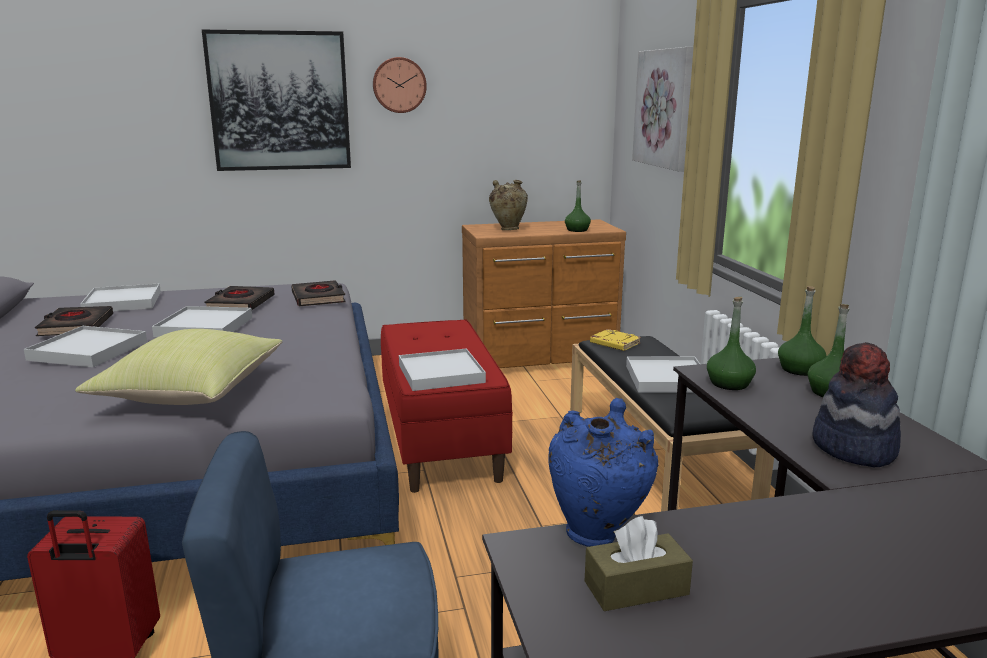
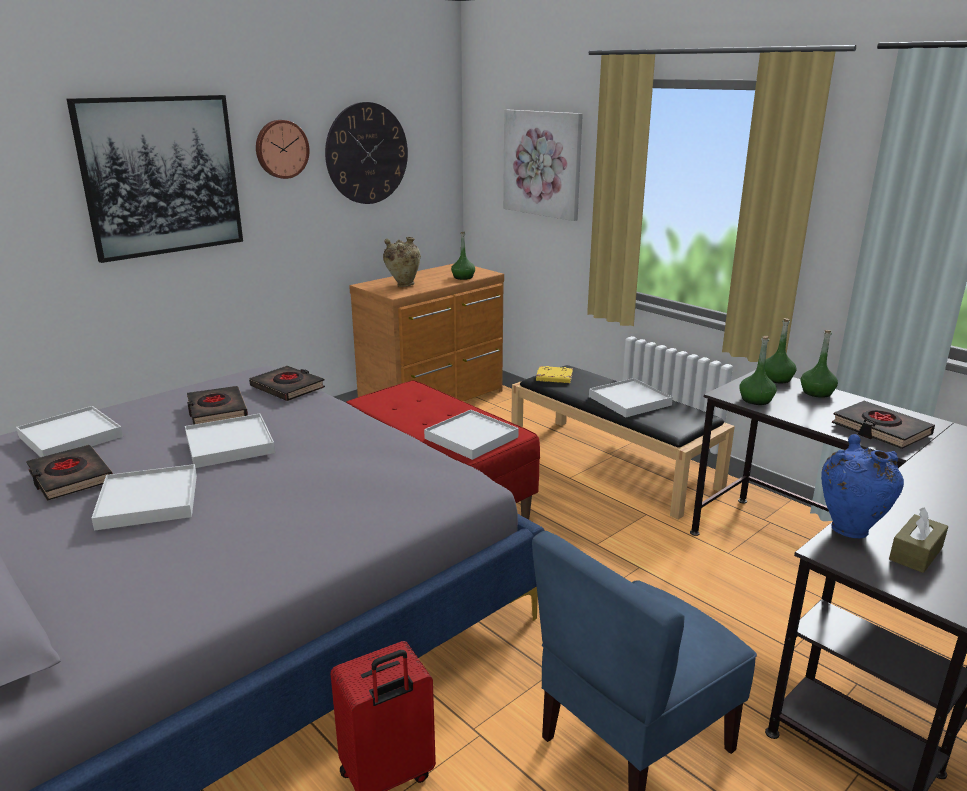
camera: 30 degrees left, 5 degrees up
yellow pillow [75,329,282,405] -> none
hat [812,342,901,467] -> black book [832,401,935,449]
none -> wall clock [325,102,408,204]

